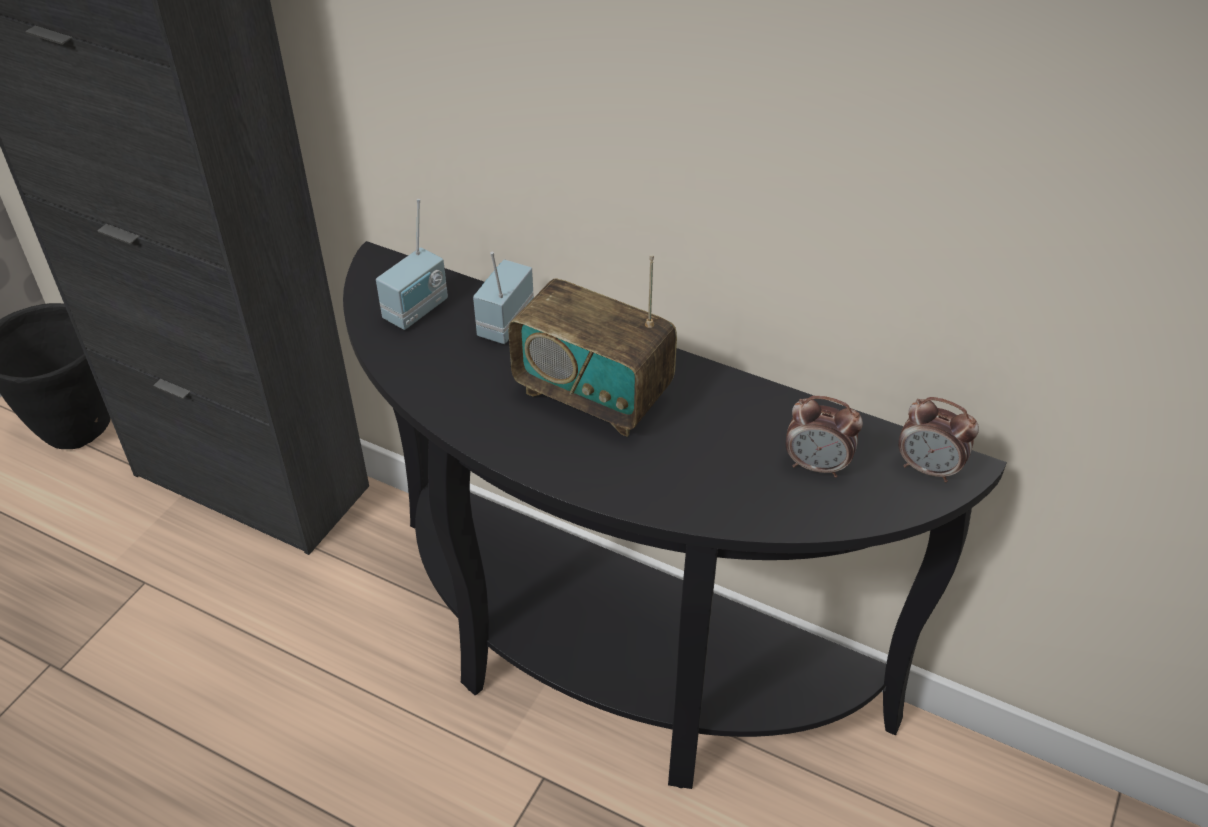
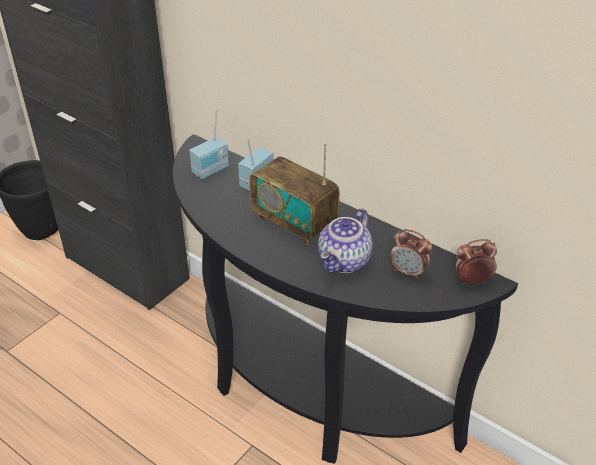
camera: 10 degrees right, 5 degrees down
alarm clock [898,397,979,483] -> alarm clock turned 135 degrees clockwise [454,239,497,285]
none -> teapot [318,208,373,273]

